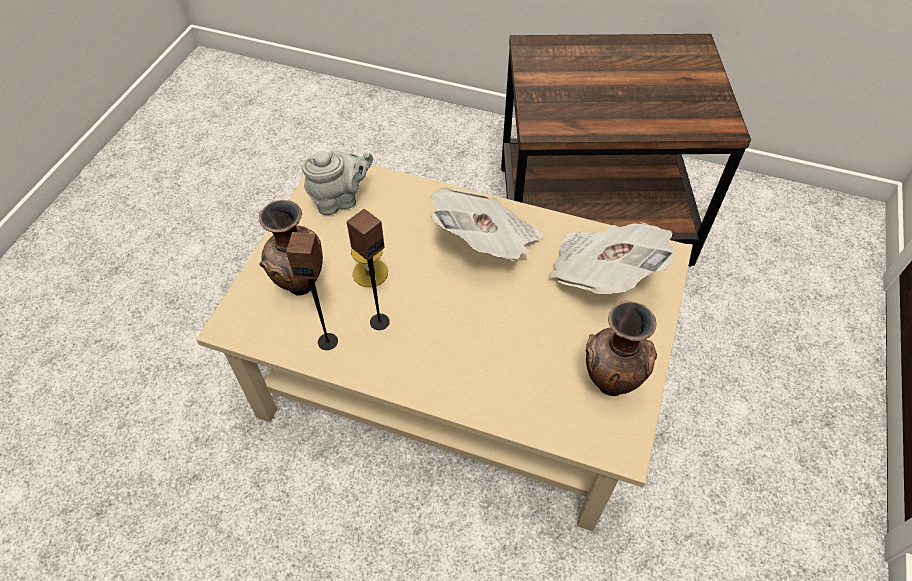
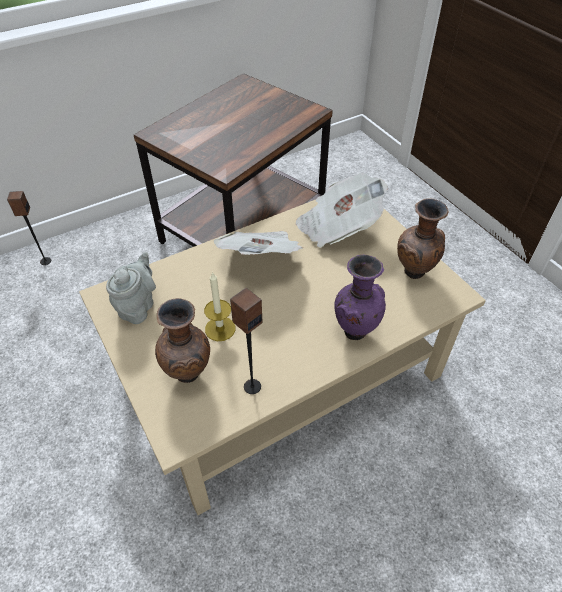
camera: 50 degrees left, 5 degrees down
speaker [346,209,390,330] -> speaker moved to [7,191,51,265]
none -> purple vase [334,255,386,340]

